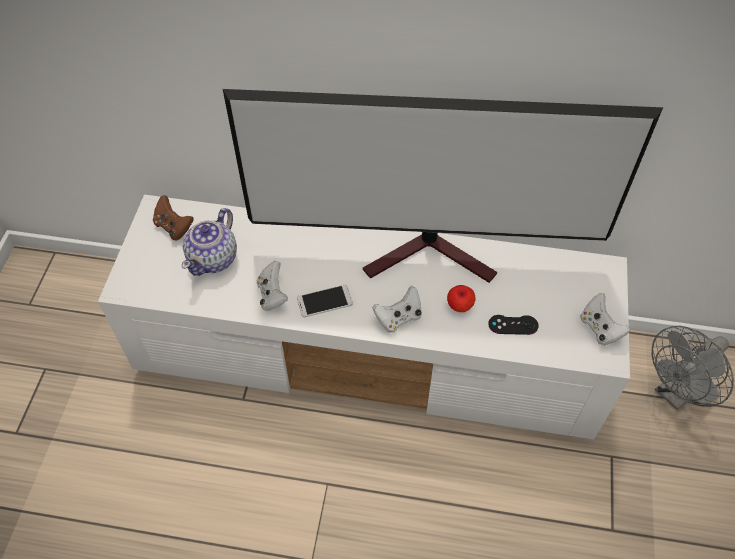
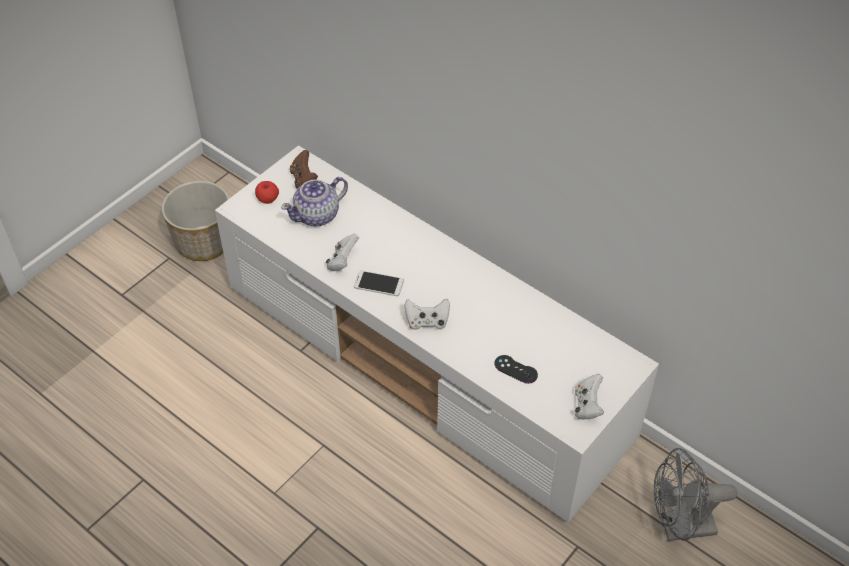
camera: 30 degrees right, 5 degrees down
television [223,89,663,283] -> none
apple [447,285,476,312] -> apple moved to [255,181,279,204]
none -> planter [162,181,230,261]

